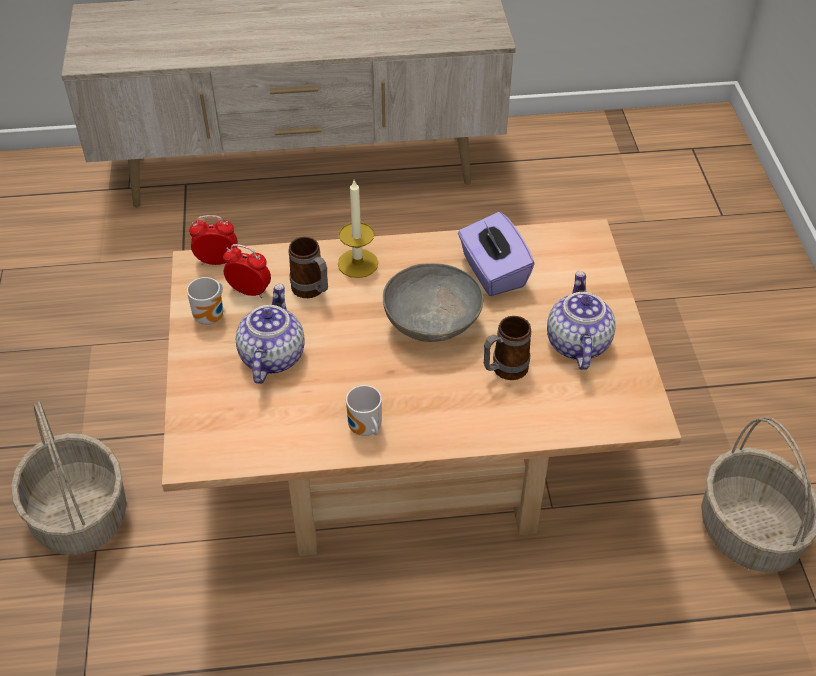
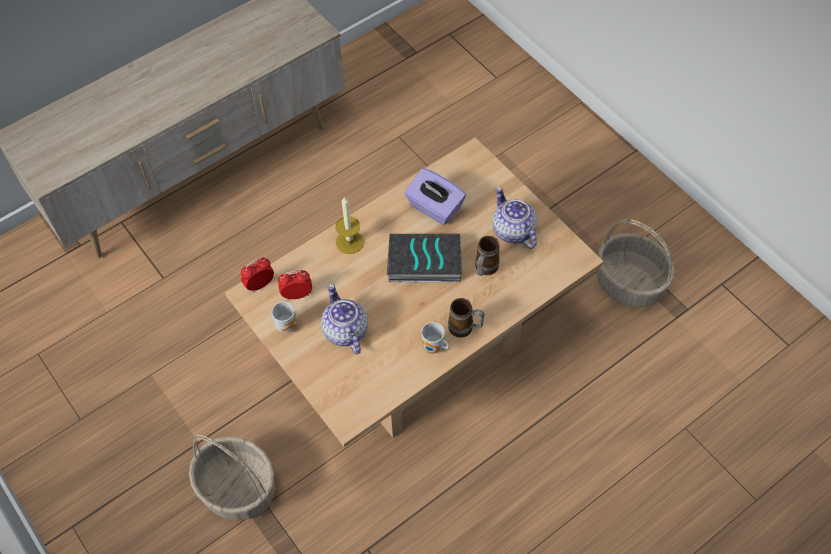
camera: 30 degrees left, 10 degrees up
mug [289,237,328,298] -> mug moved to [448,298,485,338]
grey bowl [383,263,483,342] -> book [387,234,462,282]

